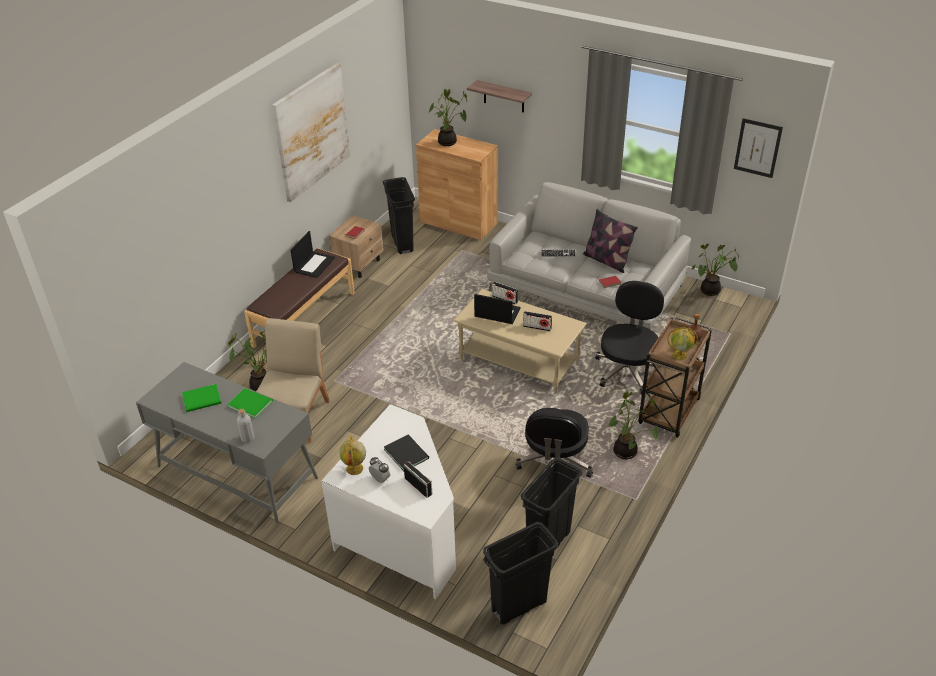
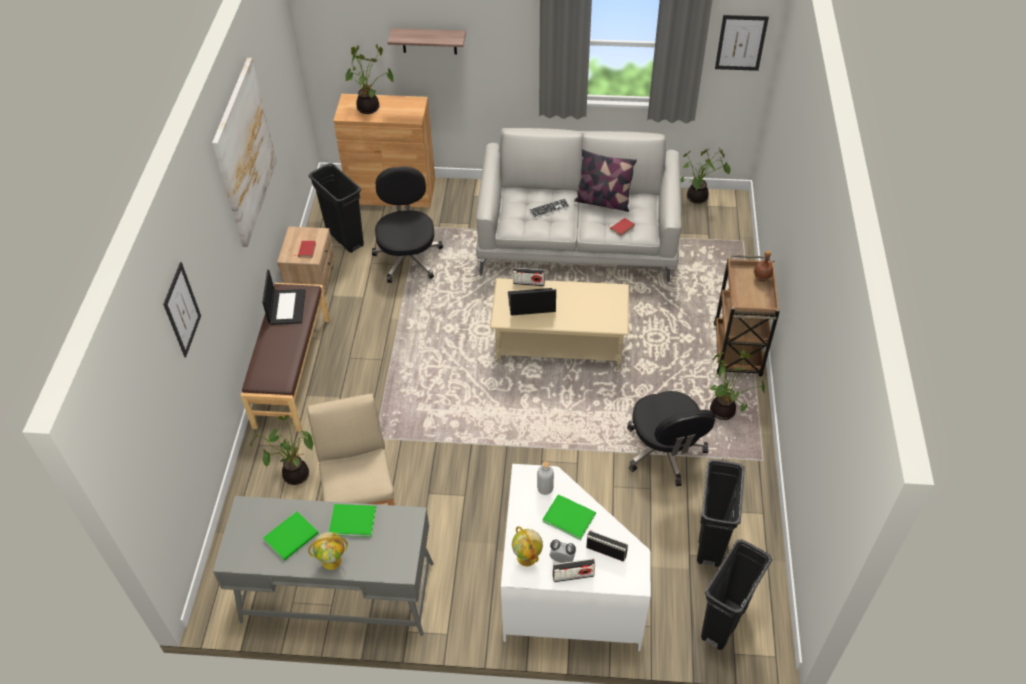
camera: 25 degrees left, 10 degrees up
grey bottle [237,409,255,443] -> grey bottle moved to [537,461,554,495]
black book [384,435,429,471] -> green book [542,494,596,540]
radio [523,311,552,331] -> radio moved to [553,558,595,582]
black office chair [595,281,664,395] -> black office chair moved to [372,166,443,283]
globe [667,327,698,360] -> globe moved to [308,532,348,570]
none -> picture [163,262,201,357]

